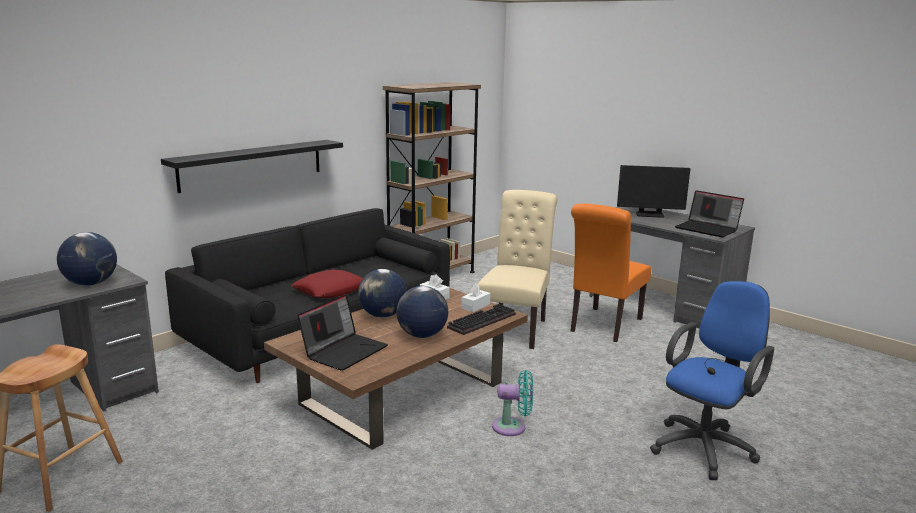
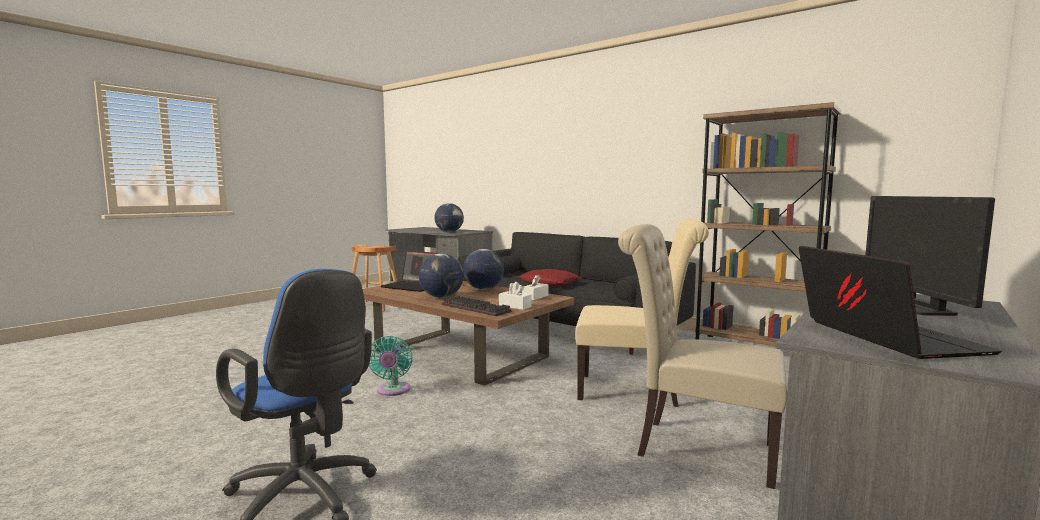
camera: 85 degrees right, 10 degrees down
black shelf [161,140,343,193] -> none
orange chair [571,203,651,342] -> beige chair [618,224,787,489]
laptop [675,190,744,237] -> laptop turned 135 degrees clockwise [799,246,1002,359]

